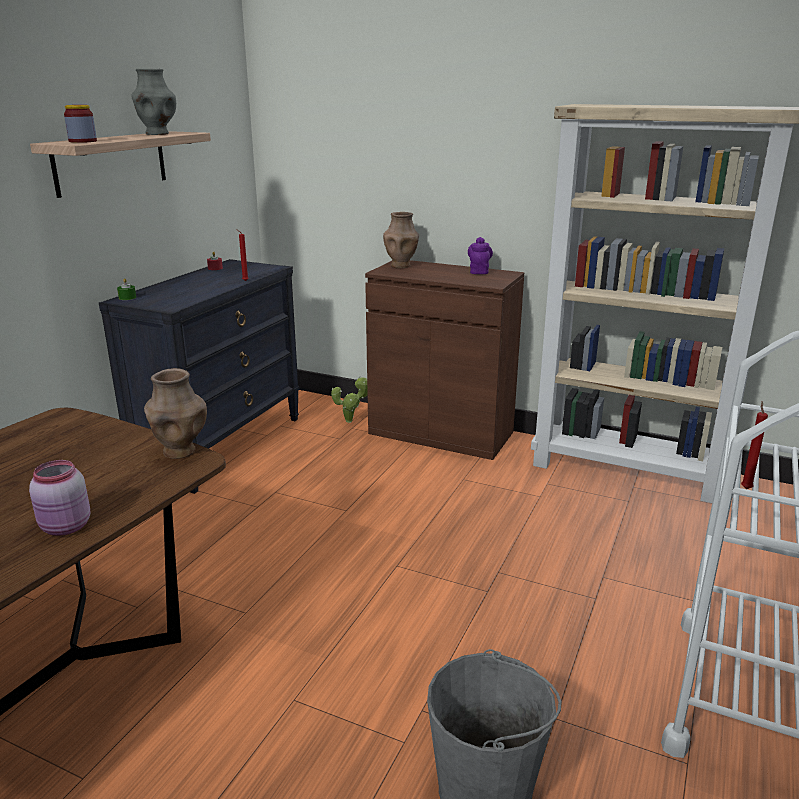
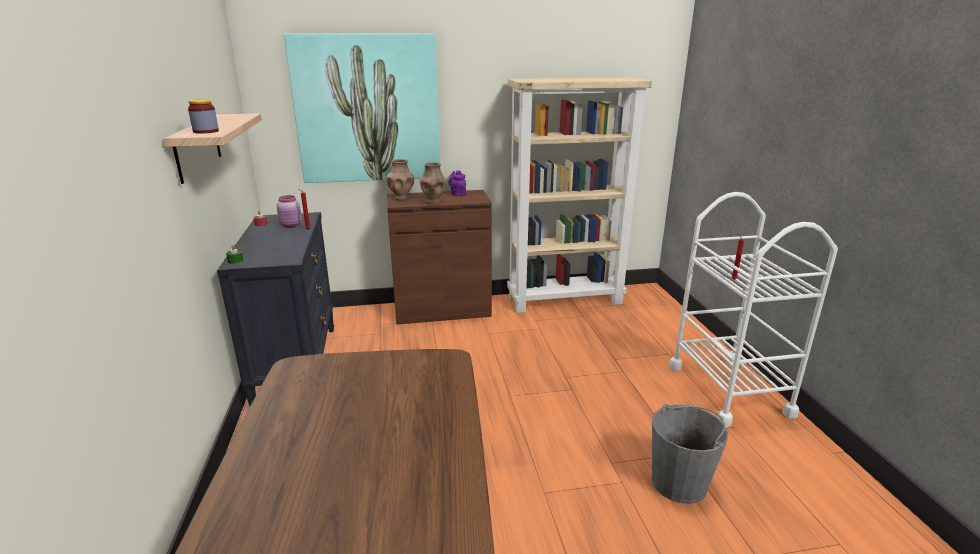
camera: 35 degrees left, 0 degrees up
pink jar [29,460,90,536] -> pink jar moved to [276,195,302,228]
grey vase [131,69,176,135] -> none
brown vase [144,368,207,459] -> brown vase moved to [419,162,446,204]
potted plant [331,376,368,423] -> none
none -> picture [284,33,441,183]

